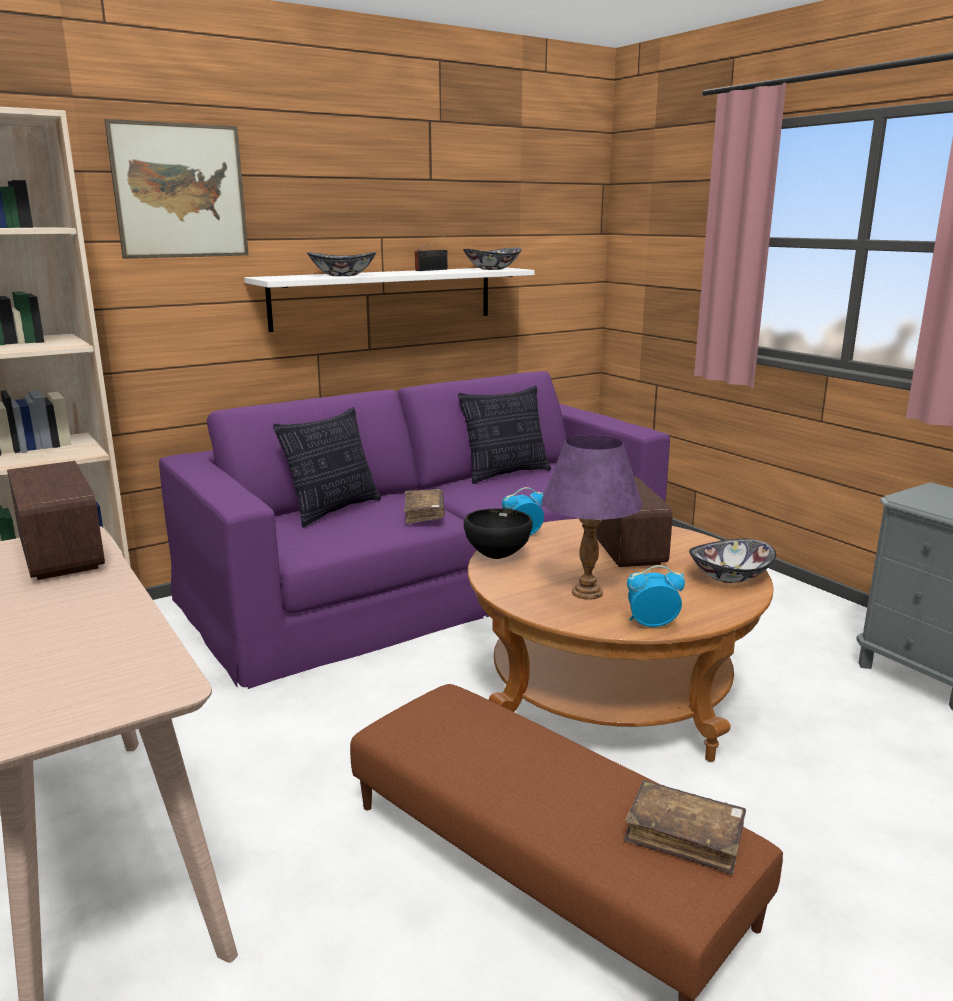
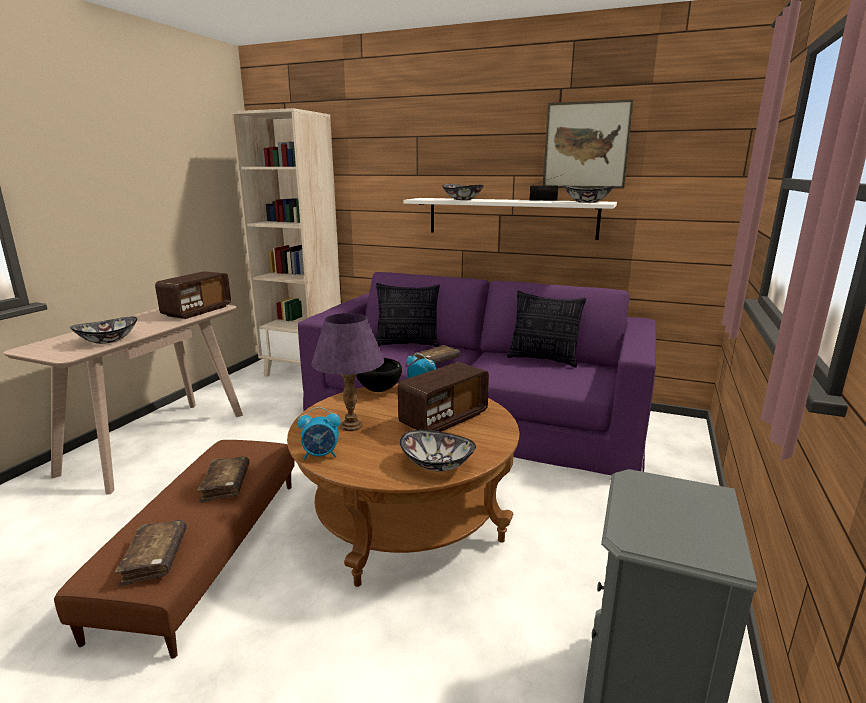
camera: 55 degrees right, 0 degrees up
picture [104,119,249,259] -> picture moved to [543,99,634,189]
alarm clock [627,565,685,627] -> alarm clock turned 120 degrees clockwise [298,407,341,460]
none -> bowl [70,317,137,344]
none -> brown book [197,456,249,503]

